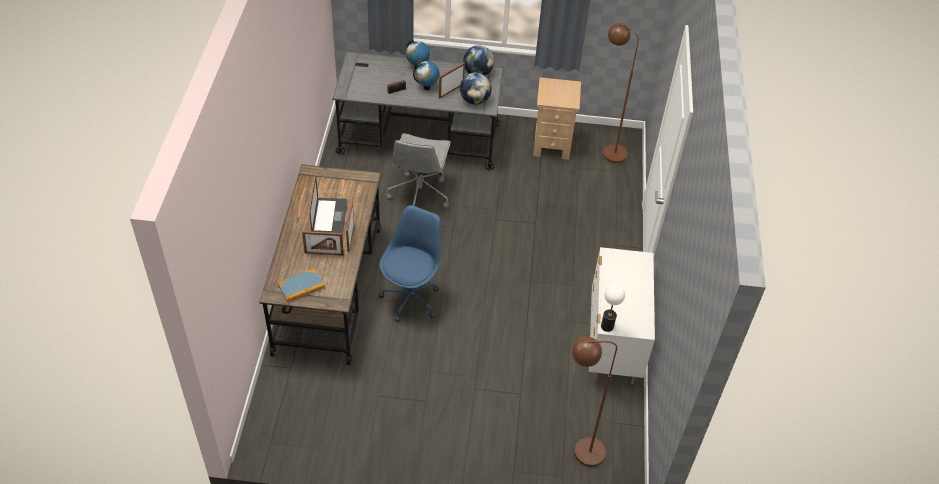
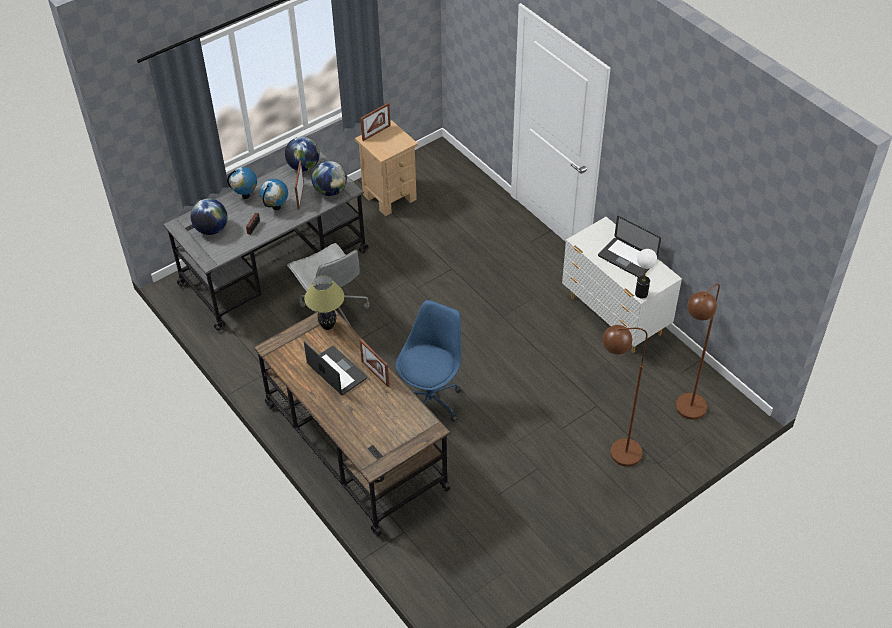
camera: 40 degrees left, 0 degrees up
book [277,268,325,302] -> none
picture frame [302,231,344,256] -> picture frame moved to [360,103,391,141]
blue office chair [379,205,440,322] -> blue office chair turned 45 degrees clockwise [396,300,461,422]
brown floor lamp [603,23,639,163] -> brown floor lamp moved to [603,325,648,467]
none -> globe [191,198,228,235]
none -> table lamp [304,275,345,330]
none -> laptop [598,216,661,277]

